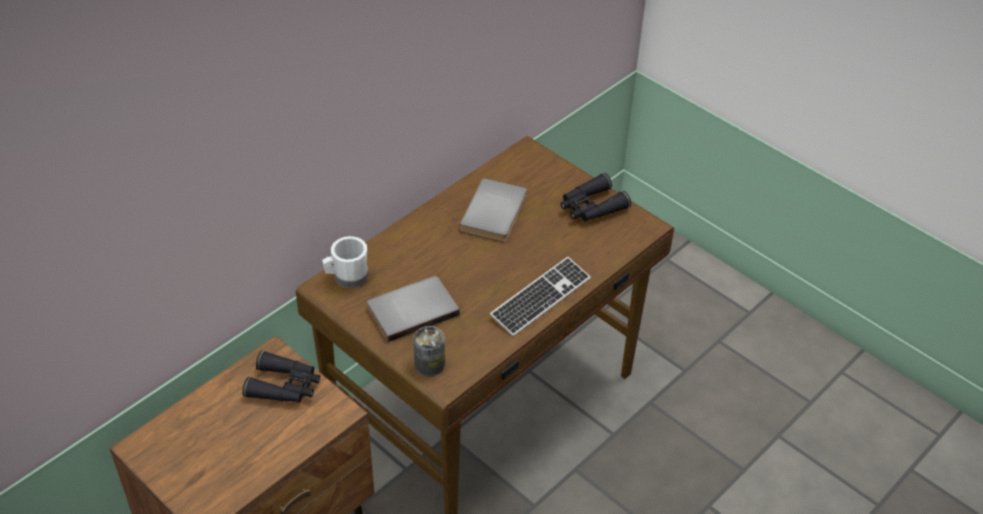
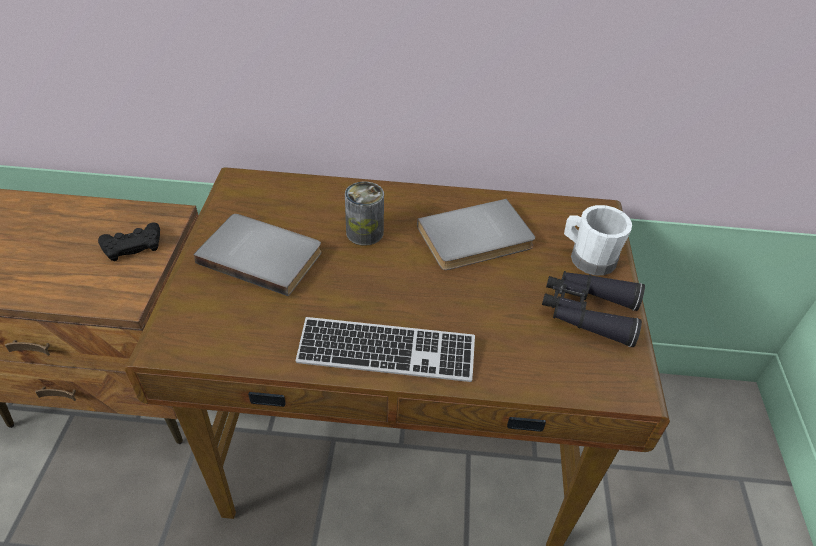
camera: 50 degrees right, 0 degrees up
black binoculars [242,351,320,403] -> black game controller [98,222,160,261]
white mug [322,236,368,288] -> white mug moved to [564,205,632,276]
can [413,326,445,377] -> can moved to [345,181,384,246]

